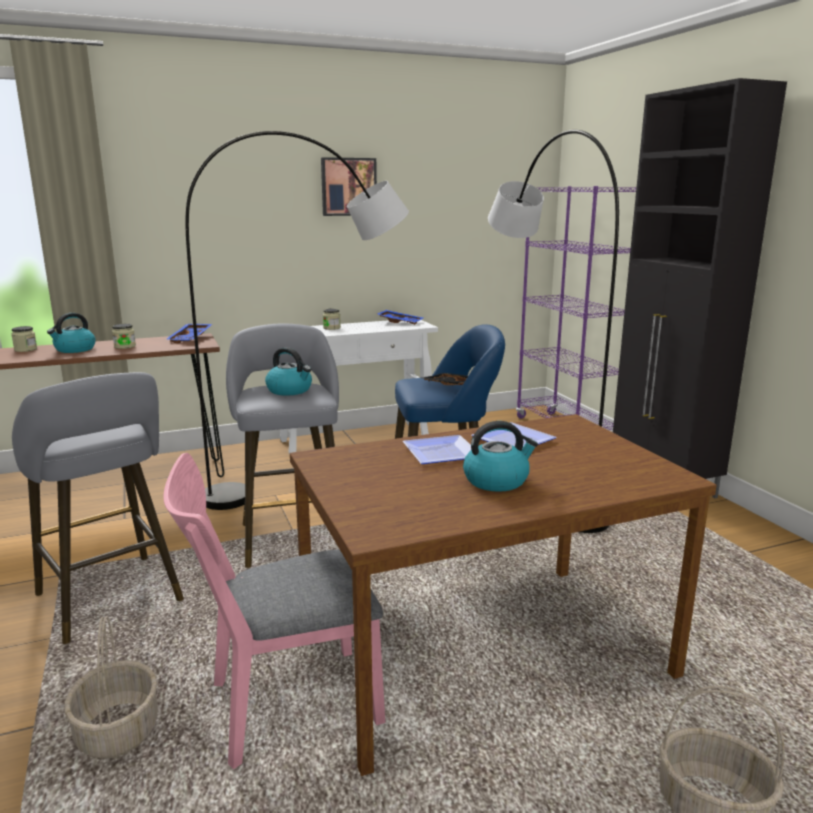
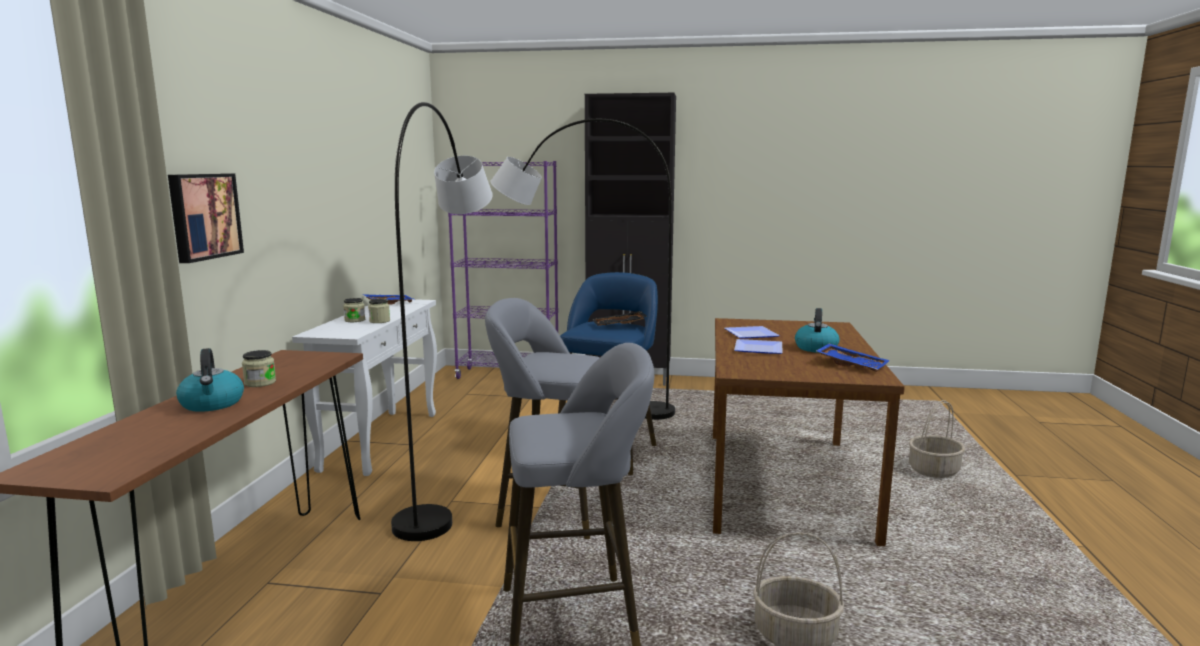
camera: 60 degrees left, 5 degrees down
jar [11,326,37,352] -> jar moved to [368,299,390,323]
pink chair [164,453,385,769] -> none
blue tray [165,324,212,343] -> blue tray moved to [816,343,890,372]
kettle [265,347,312,395] -> none
picture [321,157,377,216] -> picture moved to [168,173,244,263]

